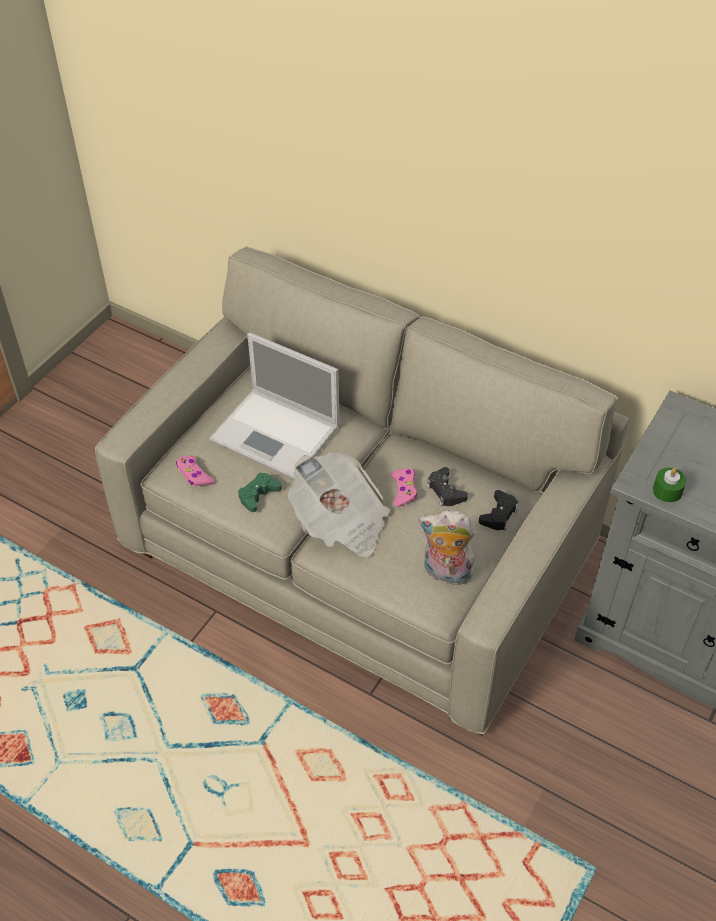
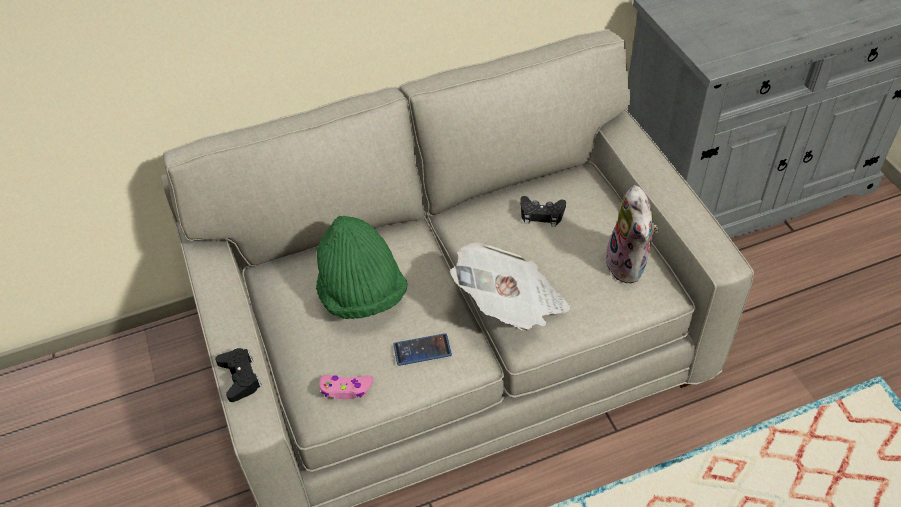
camera: 50 degrees left, 0 degrees up
laptop [209,332,339,479] -> green hat [316,216,408,319]
green game controller [238,473,282,512] -> phone [393,333,452,366]
pink game controller [391,469,417,507] -> none
plush toy [418,510,476,585] -> plush toy turned 60 degrees counterclockwise [603,185,659,283]
black game controller [479,490,518,531] -> black game controller moved to [215,348,262,402]
green candle [653,468,686,503] -> none

